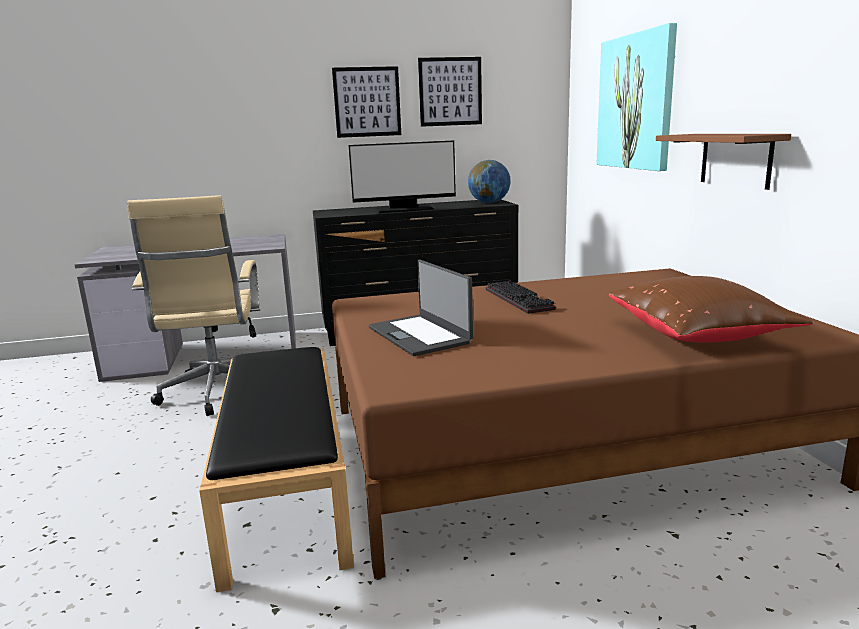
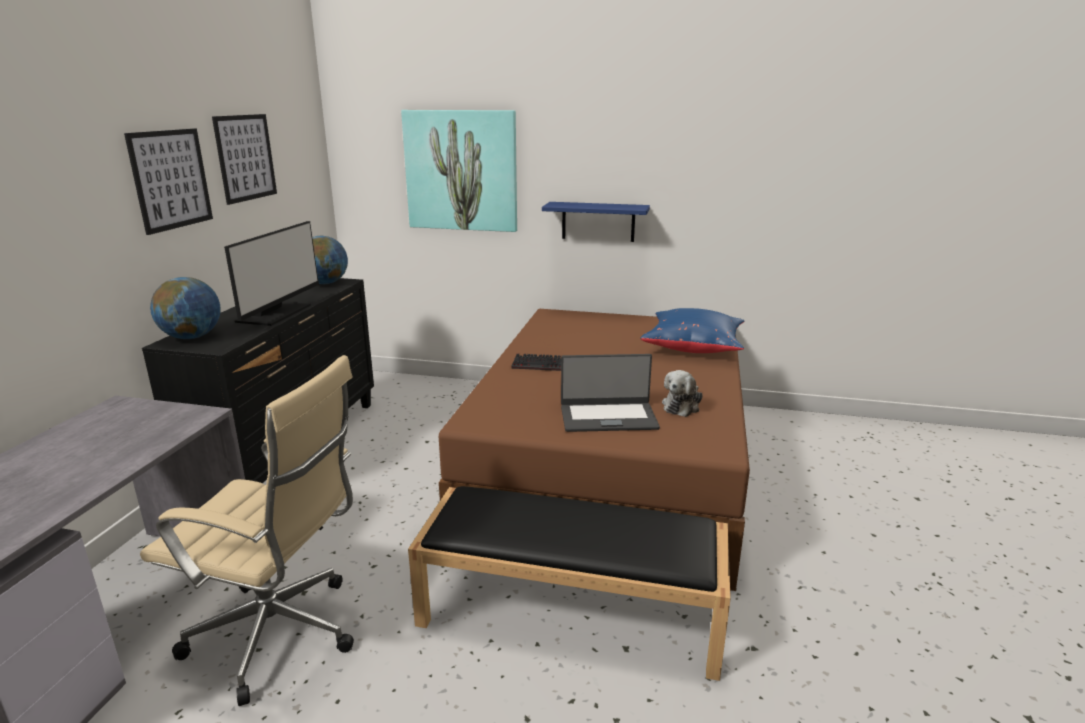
camera: 65 degrees left, 5 degrees up
brown pillow [609,276,813,343] -> blue pillow [640,308,744,353]
brown shelf [656,134,791,190] -> blue shelf [542,202,650,242]
none -> globe [150,277,221,339]
none -> plush toy [662,370,703,417]

